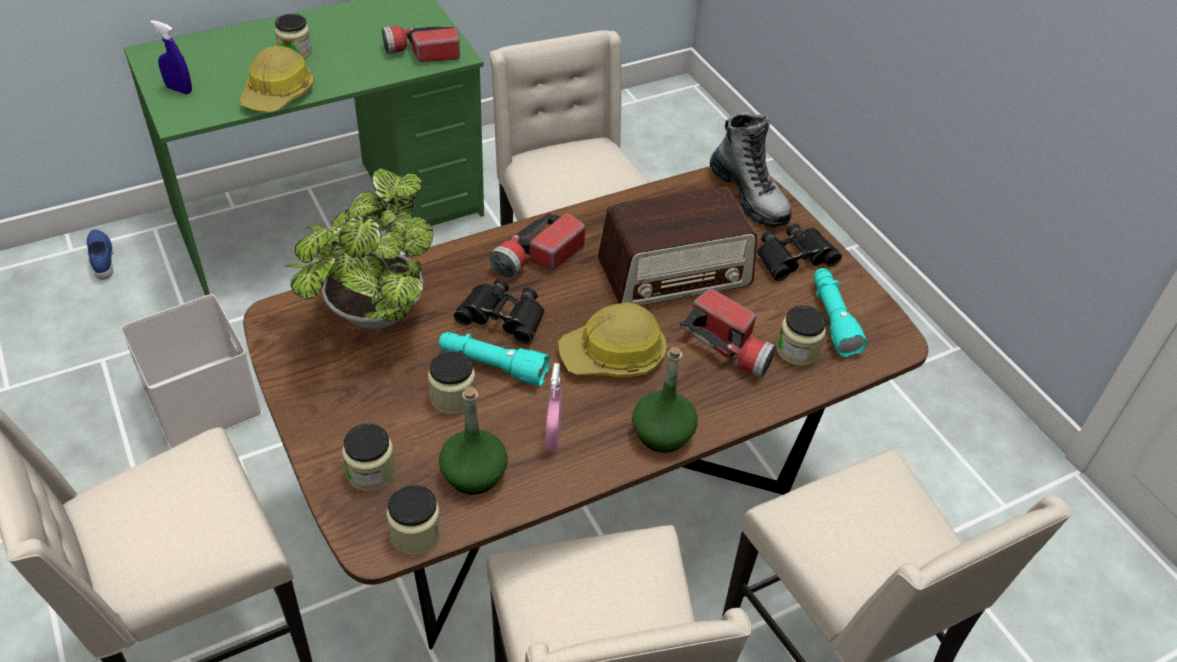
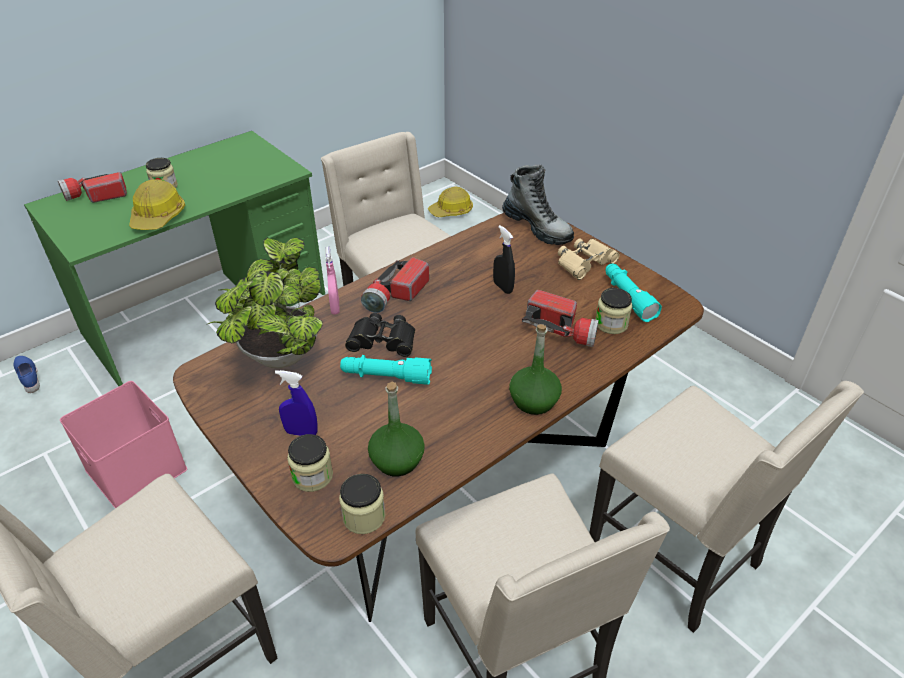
camera: 10 degrees left, 5 degrees down
white storage box [121,294,262,449] -> pink storage box [60,381,187,508]
blue spray bottle [151,20,192,94] -> blue spray bottle moved to [275,370,318,436]
flashlight [382,26,460,62] -> flashlight moved to [58,172,127,203]
jar [428,351,475,415] -> none
pink spray bottle [545,363,562,452] -> pink spray bottle moved to [326,247,340,314]
hard hat [558,302,667,377] -> hard hat moved to [428,187,473,217]
radio [598,187,757,306] -> black spray bottle [493,225,515,294]
black binoculars [757,224,842,281] -> beige binoculars [558,238,620,280]

